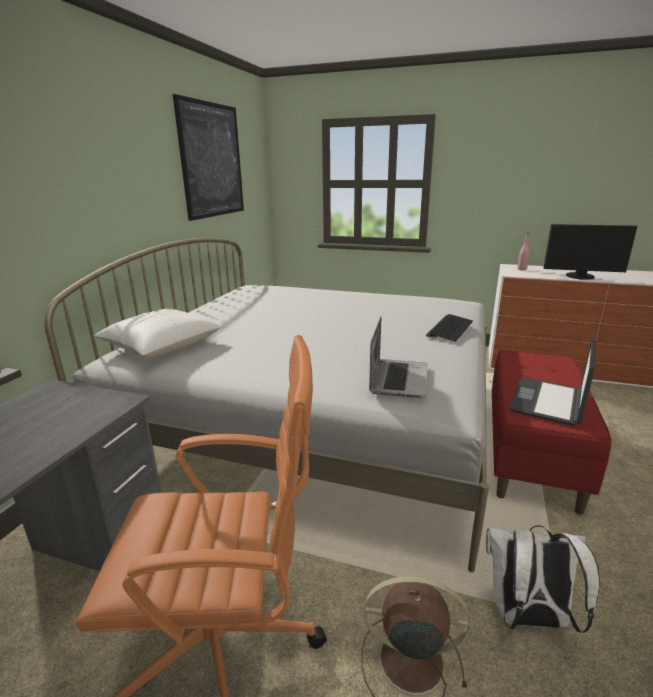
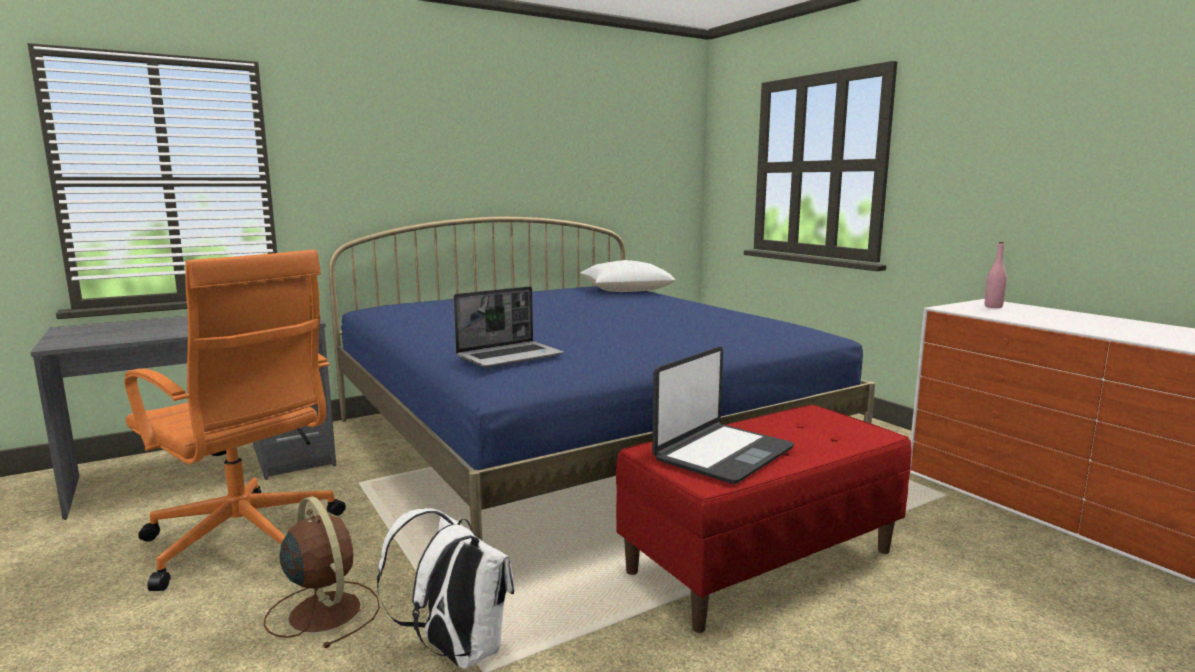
camera: 40 degrees right, 10 degrees down
white bed [44,238,489,572] -> blue bed [329,217,875,541]
white pillow [93,308,220,358] -> white pillow moved to [580,260,675,292]
picture [173,94,244,221] -> none
keyboard [426,314,473,342] -> none
laptop [509,338,596,426] -> laptop turned 150 degrees clockwise [652,346,794,484]
monitor [543,224,637,280] -> none

